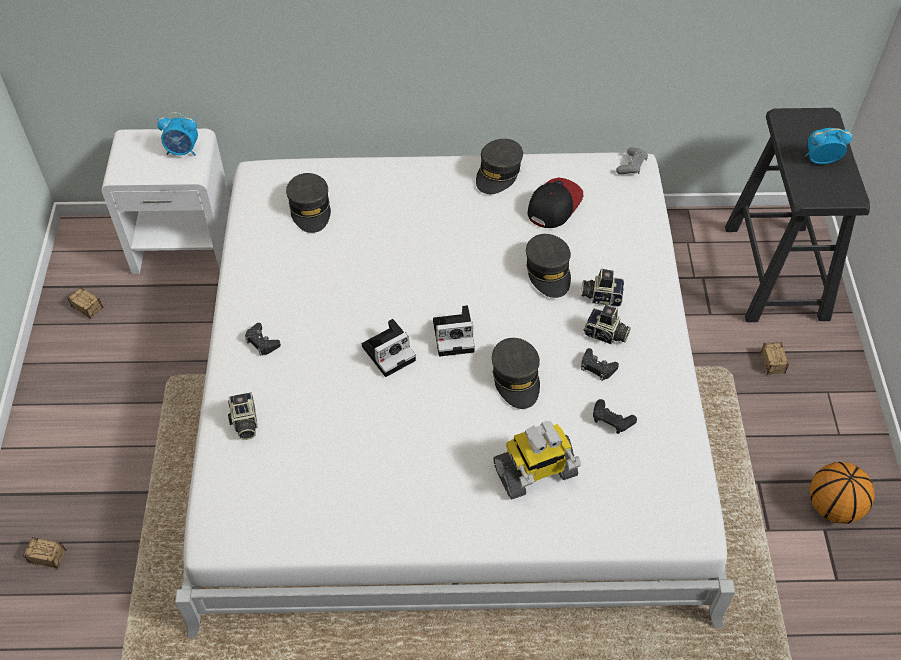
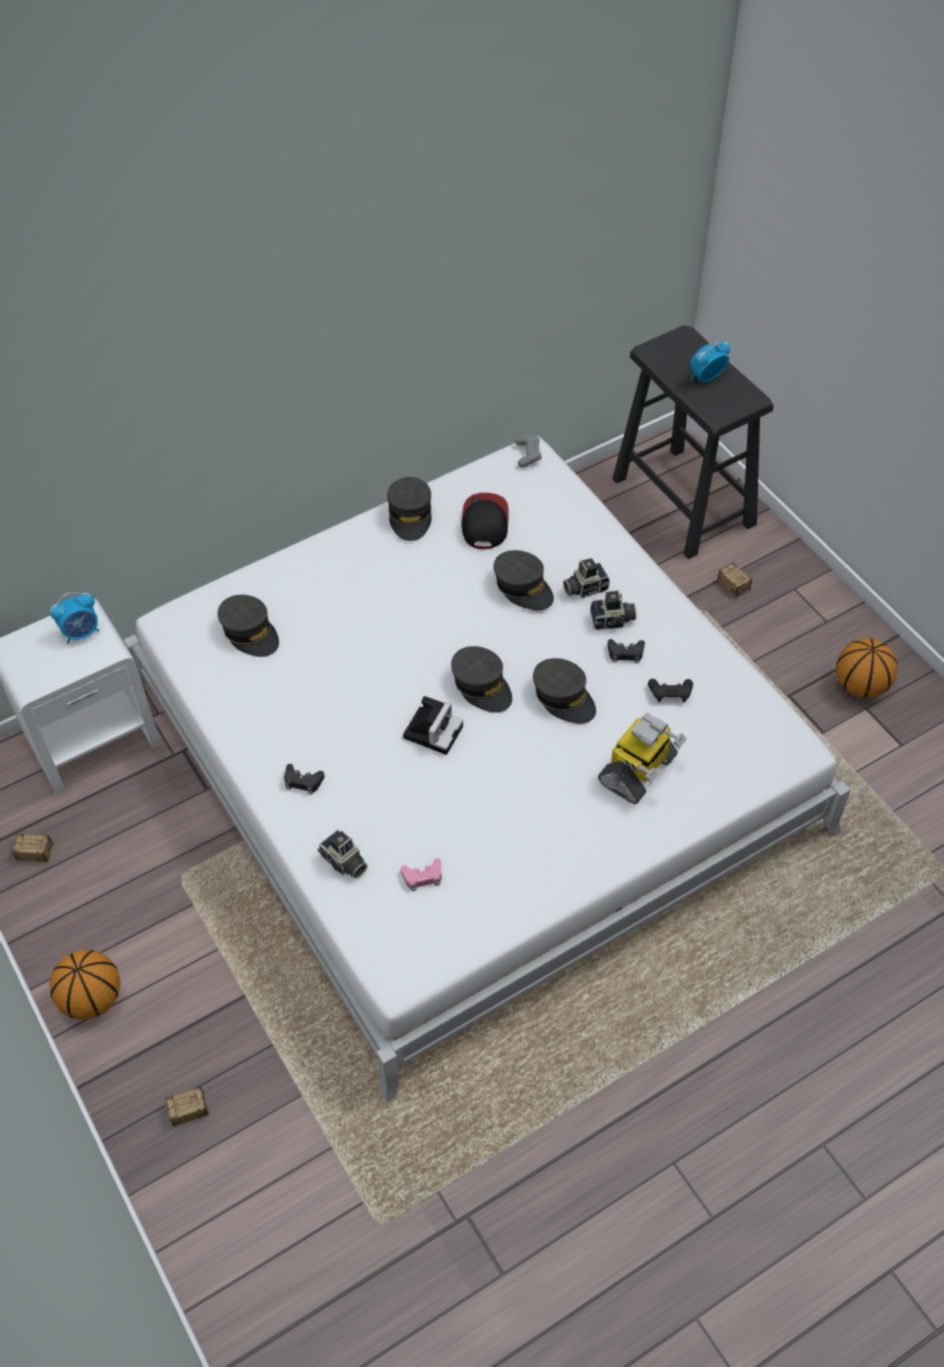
camera: 30 degrees left, 0 degrees up
camera [433,305,475,357] -> grey cap [451,646,512,712]
none -> basketball [49,950,121,1020]
none -> pink game controller [400,858,442,891]

